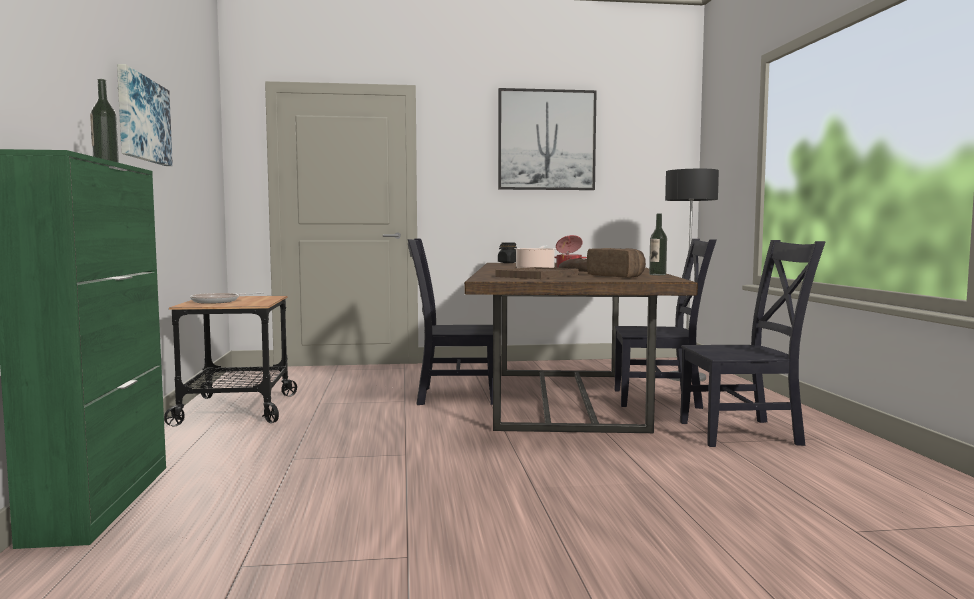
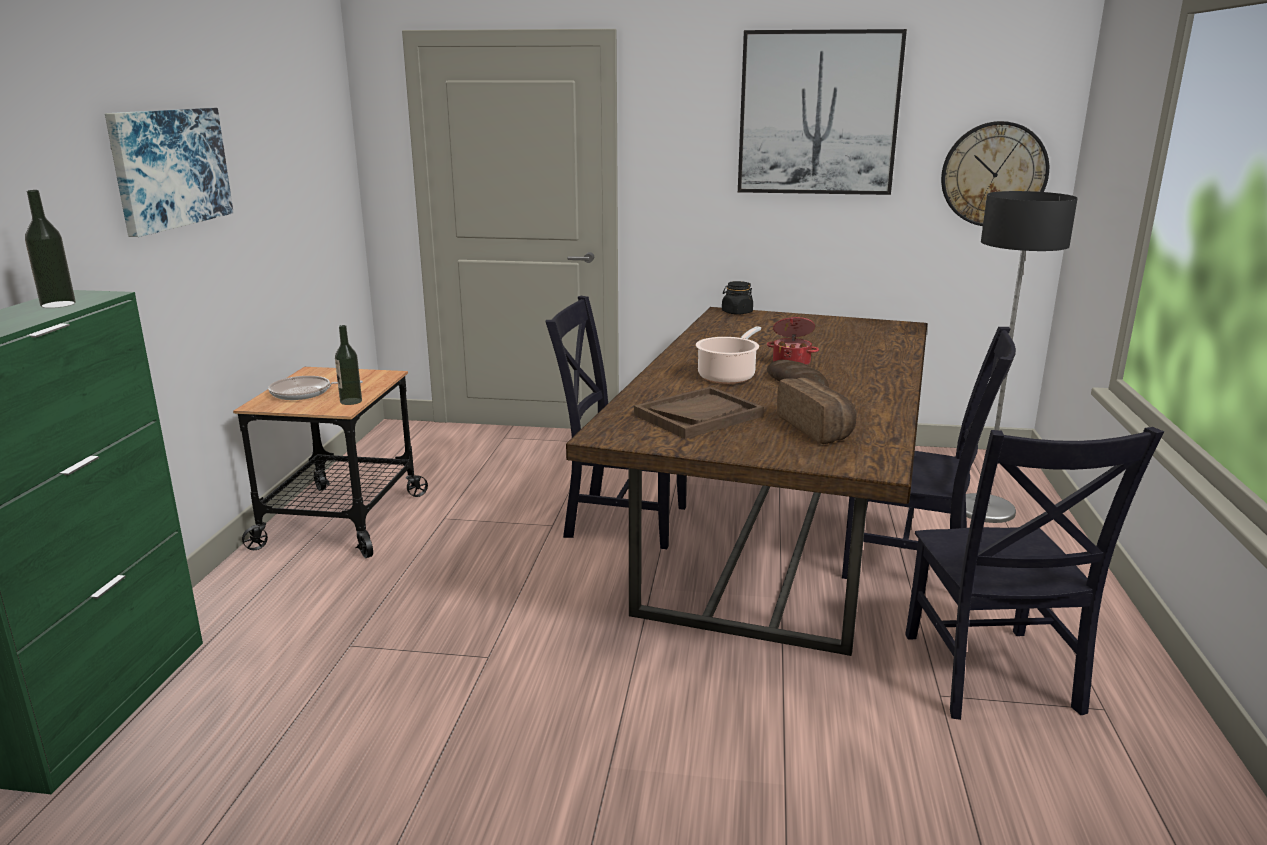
camera: 15 degrees right, 15 degrees up
bottle [649,214,667,275] -> bottle moved to [335,325,362,405]
black chair [680,240,826,447] -> black chair turned 75 degrees clockwise [905,427,1164,720]
none -> wall clock [941,121,1049,226]

